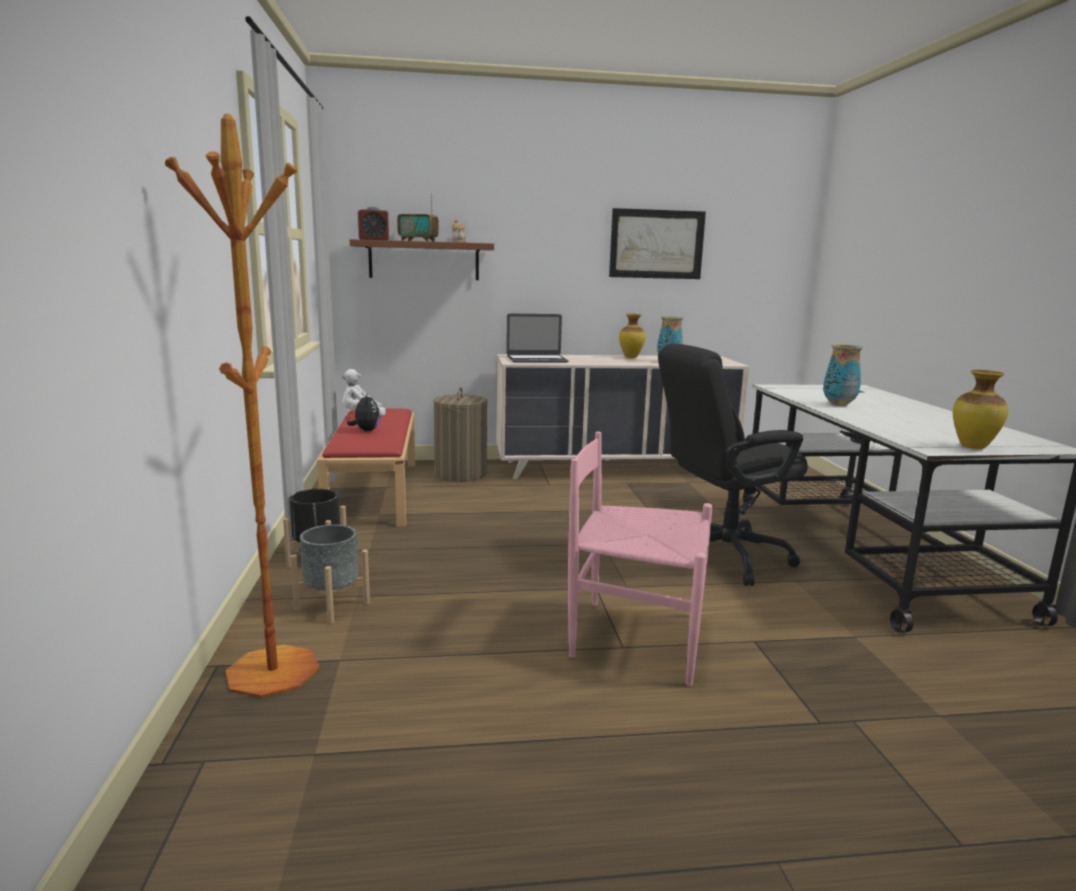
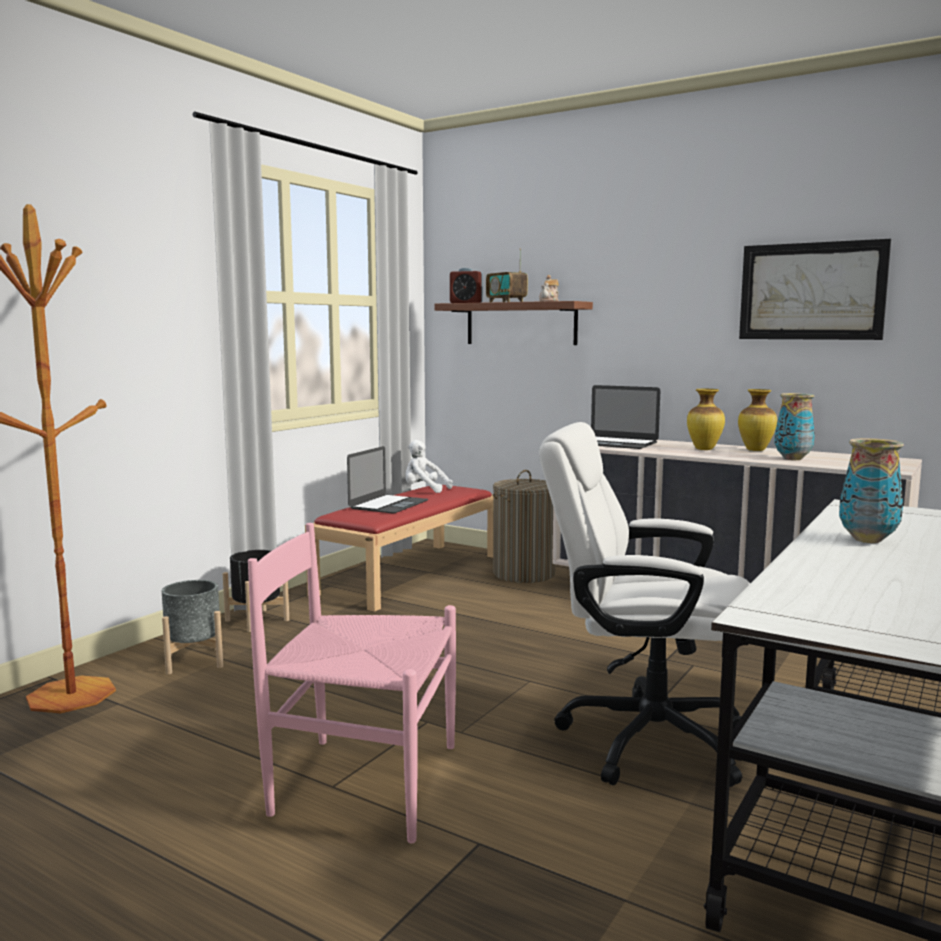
camera: 40 degrees right, 5 degrees down
plush toy [347,394,380,431] -> laptop [347,446,428,514]
pink chair [568,432,712,686] -> pink chair turned 45 degrees counterclockwise [248,523,456,843]
black office chair [658,344,808,586] -> white office chair [539,422,750,787]
vase [953,370,1008,449] -> vase moved to [687,389,725,450]

